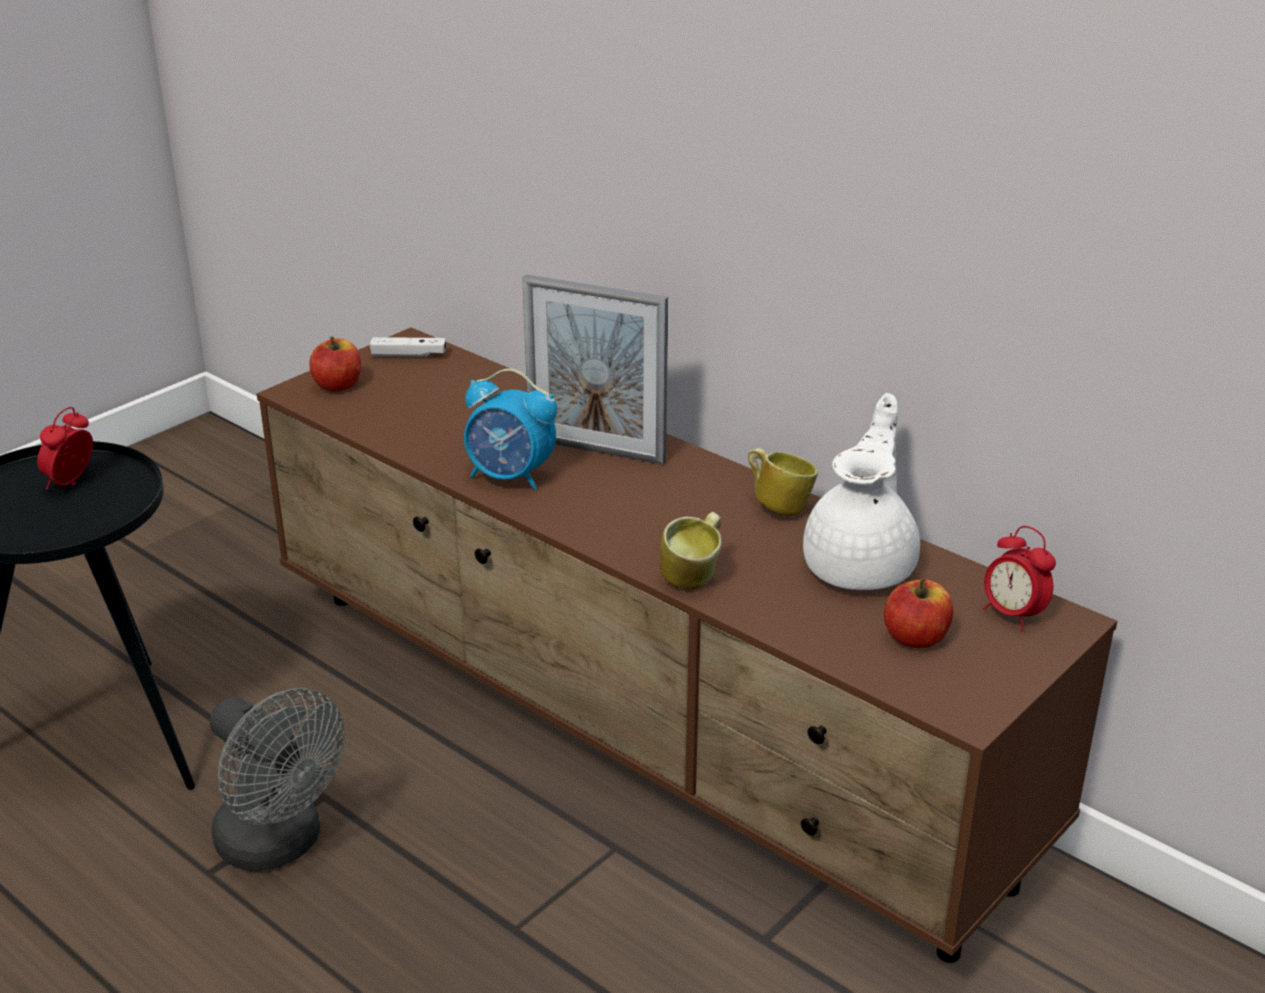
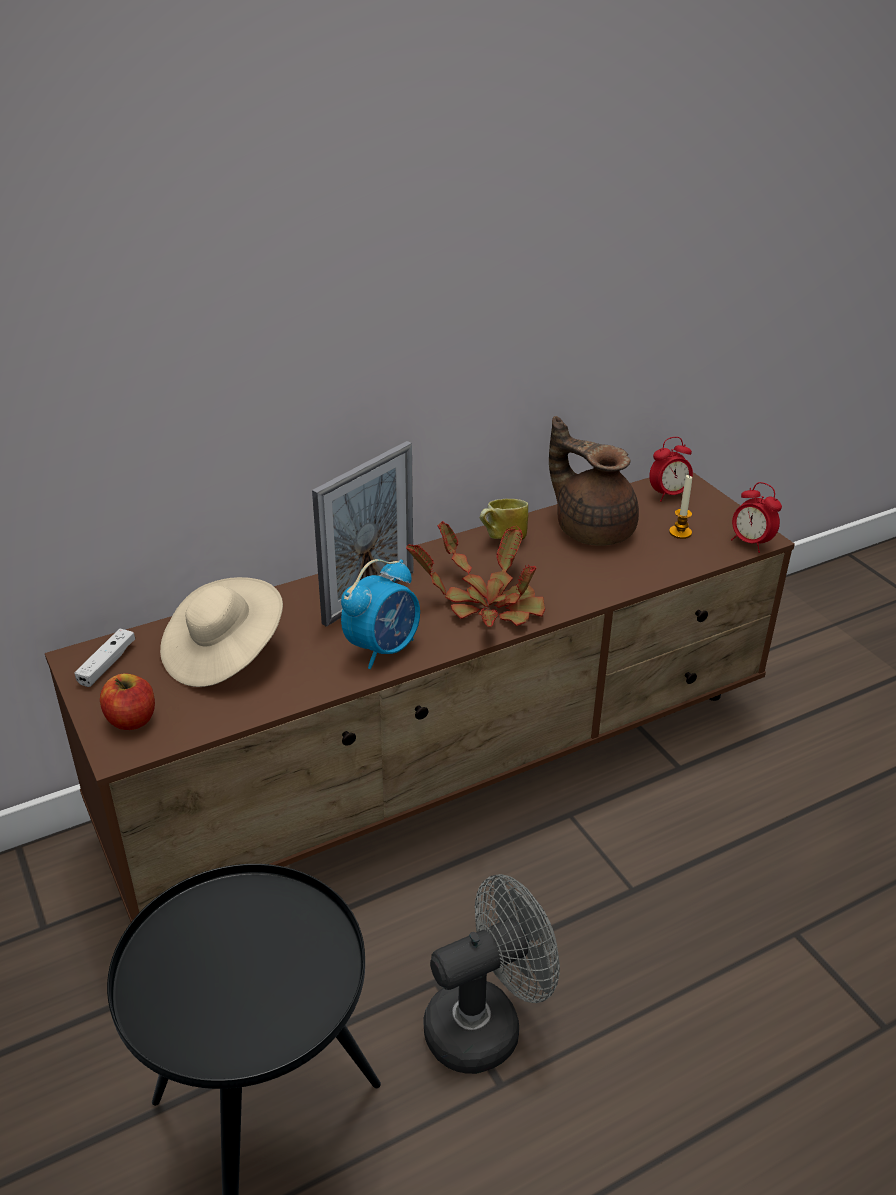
camera: 70 degrees left, 5 degrees up
alarm clock [37,407,93,490] -> alarm clock moved to [731,482,782,553]
mug [660,512,722,589] -> none
white teapot [803,393,920,590] -> brown teapot [549,416,639,546]
apple [884,578,953,648] -> candle [669,474,692,539]
none -> beige hat [160,577,283,687]
none -> potted plant [406,521,545,627]

